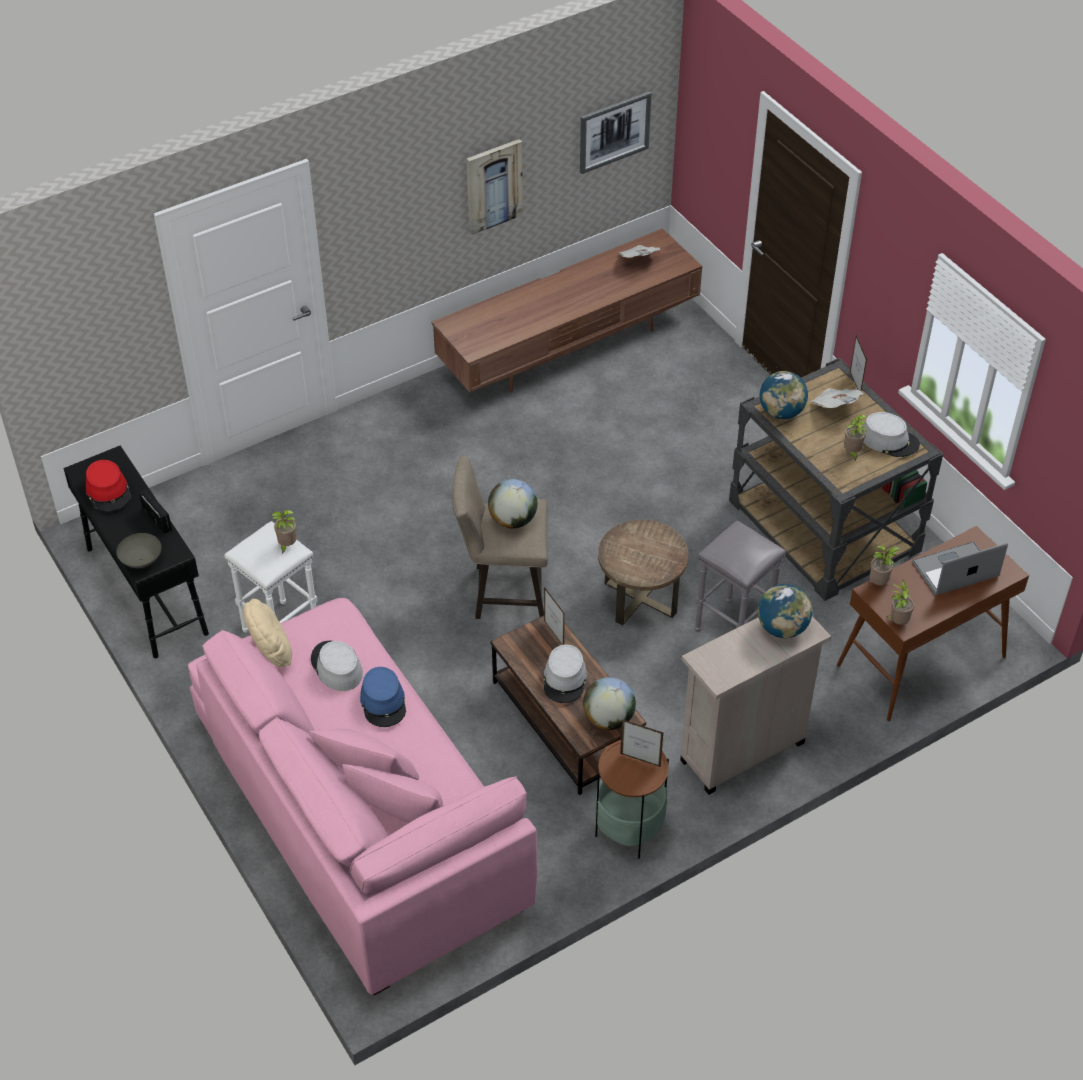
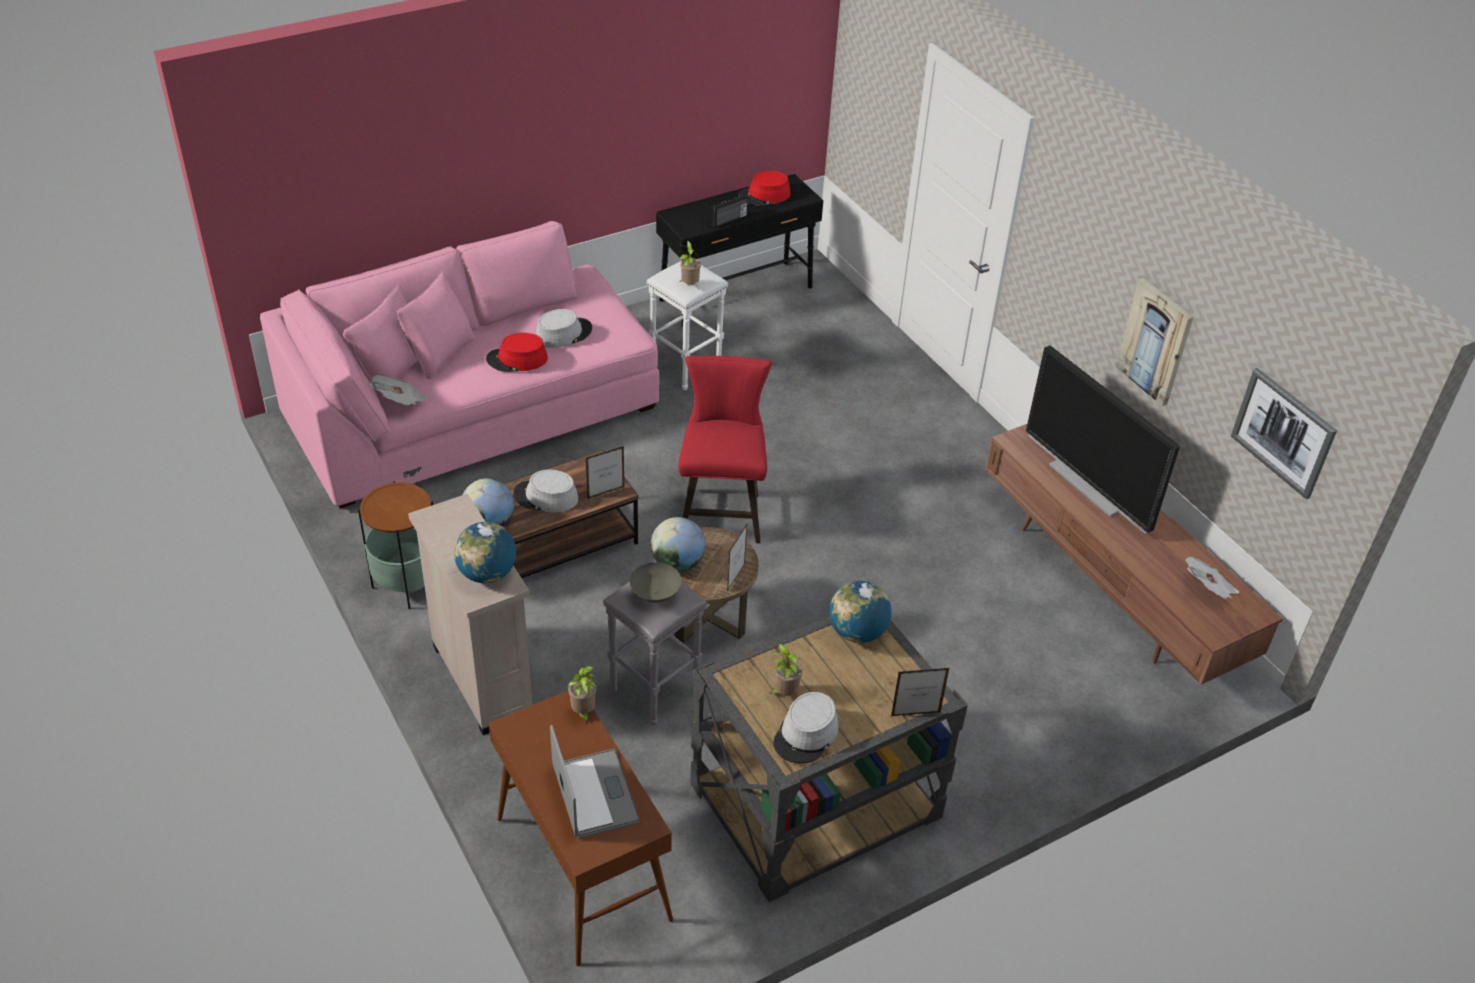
camera: 90 degrees right, 5 degrees down
grey bowl [116,533,162,568] -> grey bowl moved to [630,562,682,603]
beige pillow [243,599,292,667] -> none
blue hat [360,667,406,727] -> red hat [486,333,548,372]
beige stool [452,455,548,619] -> red stool [678,356,772,543]
globe [488,479,537,529] -> globe moved to [650,517,706,572]
picture frame [620,719,663,767] -> picture frame moved to [727,524,747,591]
newspaper [811,388,863,408] -> newspaper moved to [369,375,429,406]
potted plant [886,580,915,625] -> none
none -> television [1026,345,1180,533]

